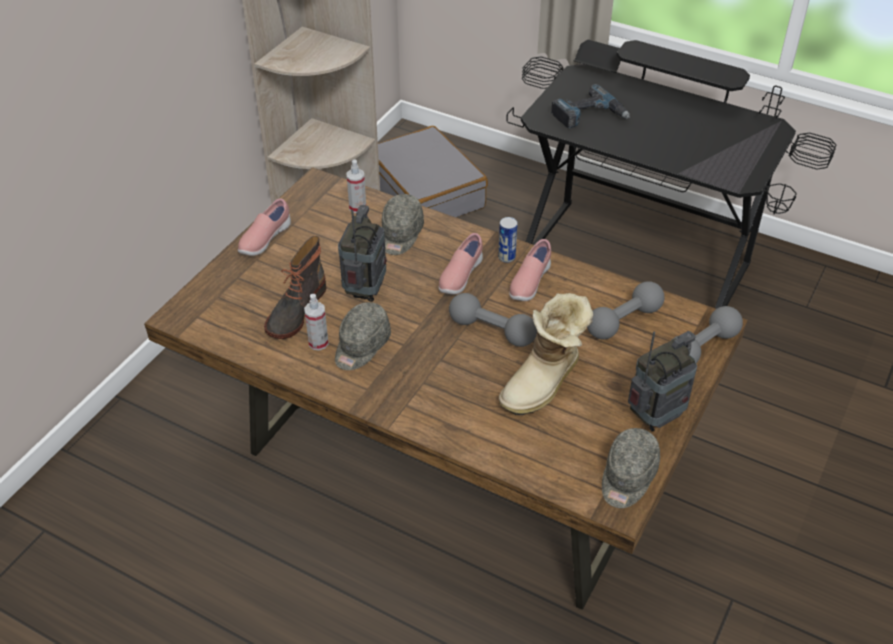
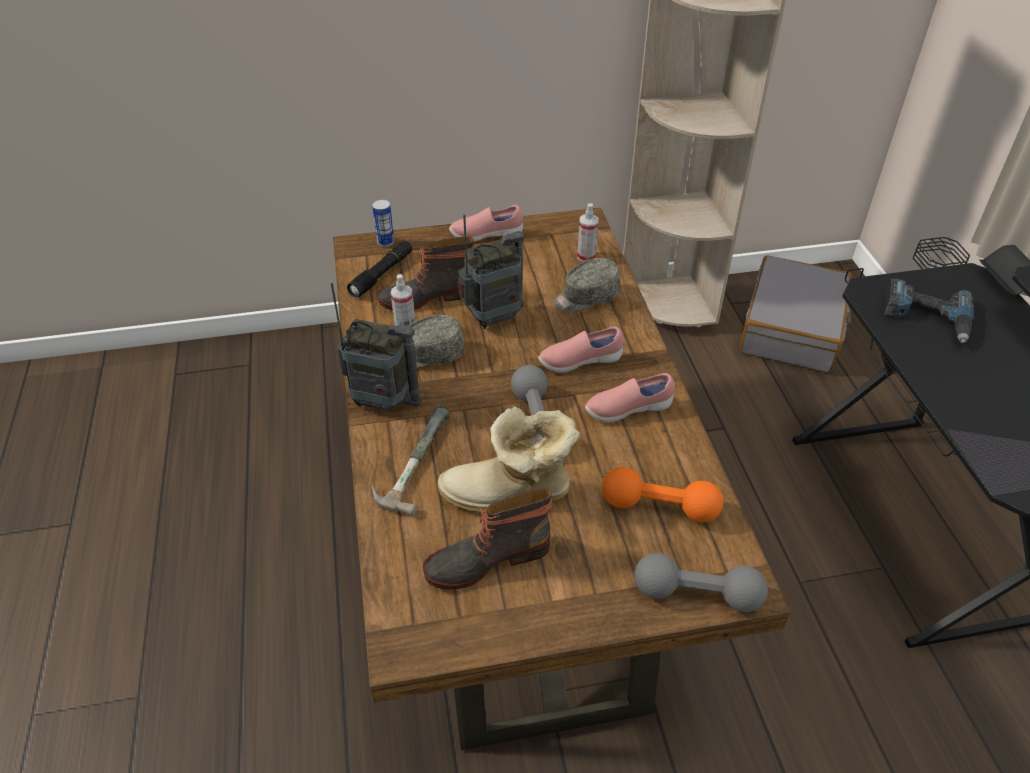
camera: 50 degrees right, 0 degrees up
can [498,217,518,263] -> can moved to [372,199,394,247]
grey dumbbell [587,281,665,340] -> orange dumbbell [602,467,723,523]
grey cap [602,428,660,508] -> none
radio [628,331,697,432] -> radio moved to [331,282,422,411]
none -> black flashlight [347,241,412,298]
none -> hammer [372,406,450,516]
none -> boot [423,488,552,589]

